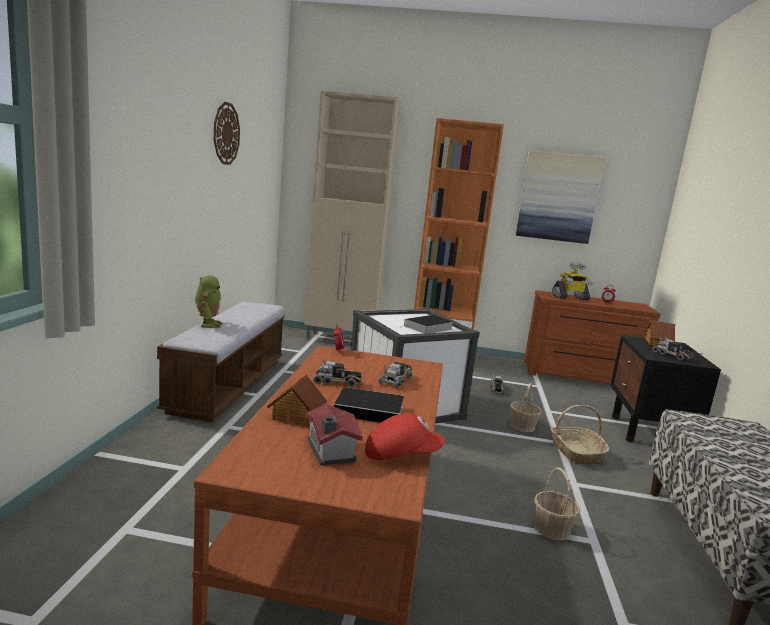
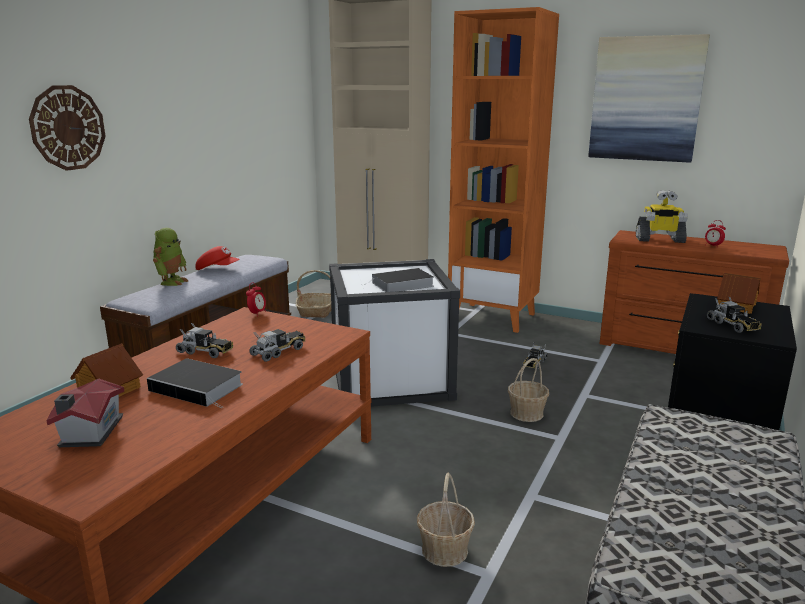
camera: 20 degrees right, 5 degrees up
wall clock [214,102,240,165] -> wall clock moved to [29,85,106,171]
red cap [365,413,445,460] -> red cap moved to [195,246,239,270]
basket [550,405,609,464] -> basket moved to [296,270,331,318]

